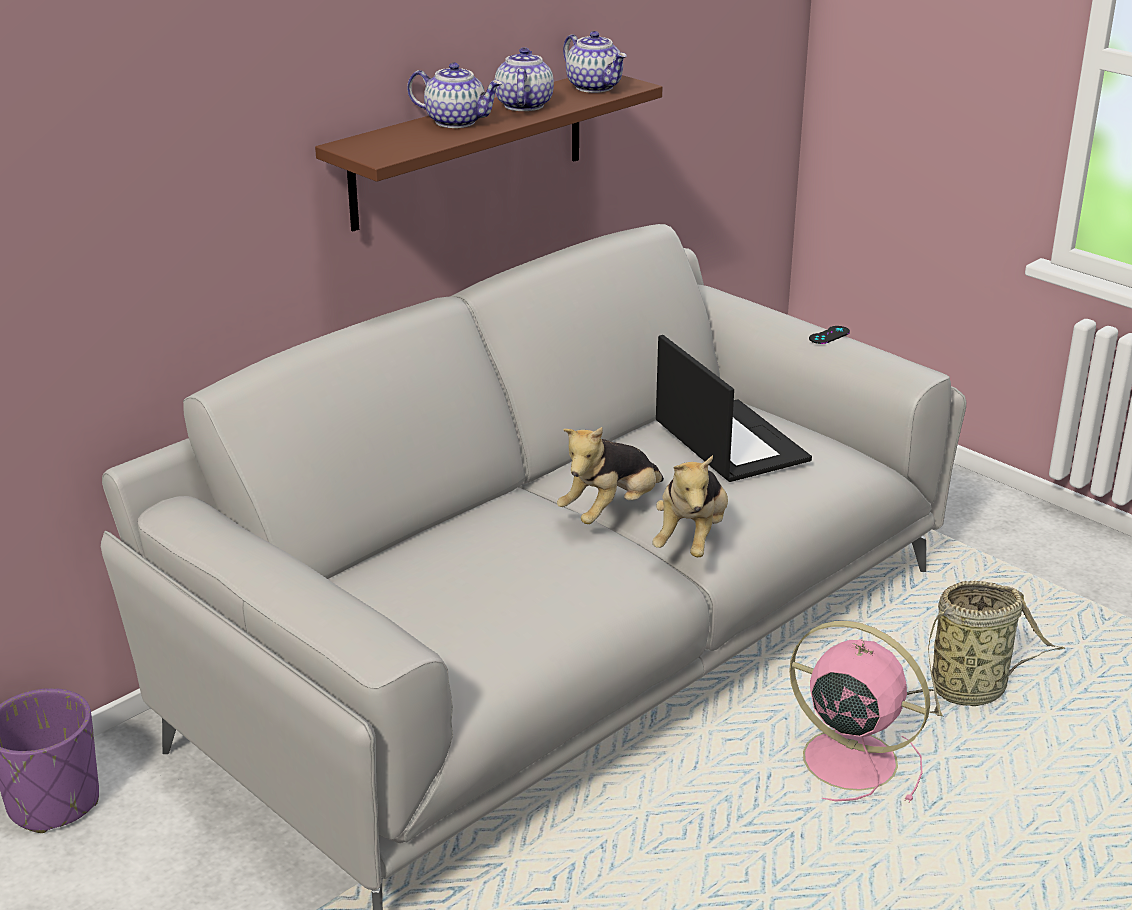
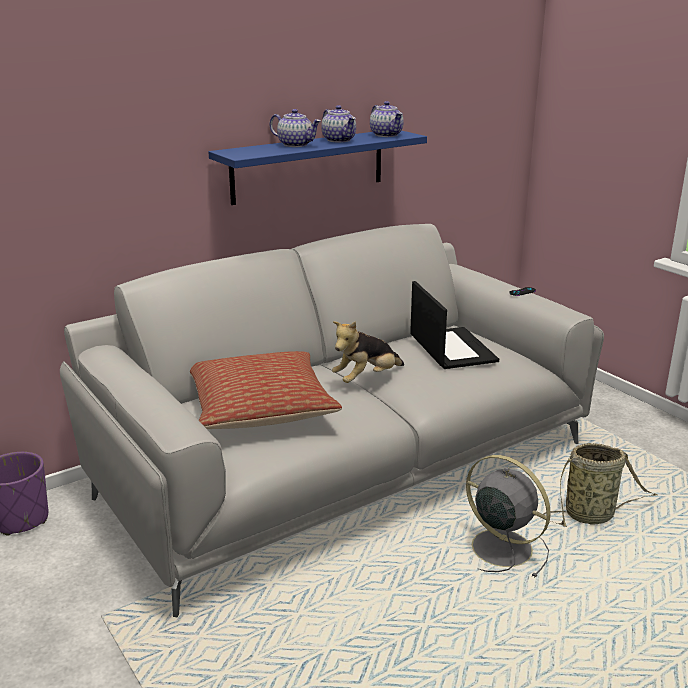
camera: 10 degrees right, 5 degrees down
brown shelf [315,75,662,231] -> blue shelf [208,131,427,205]
teapot [494,47,554,111] -> teapot turned 135 degrees clockwise [321,105,356,142]
plush toy [652,455,728,558] -> none
pink fan [789,621,930,802] -> grey fan [466,455,551,578]
none -> pillow [190,351,342,429]

